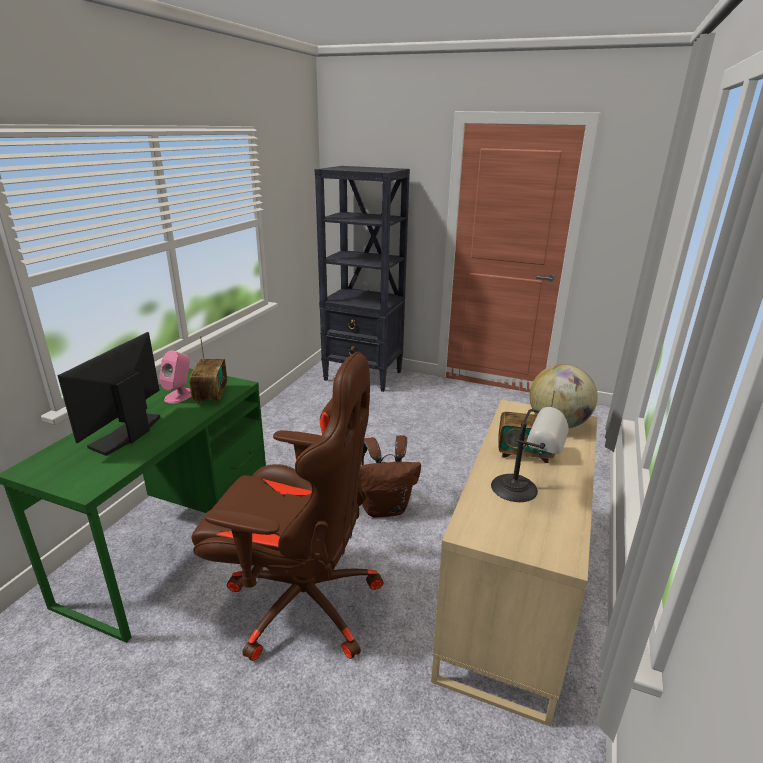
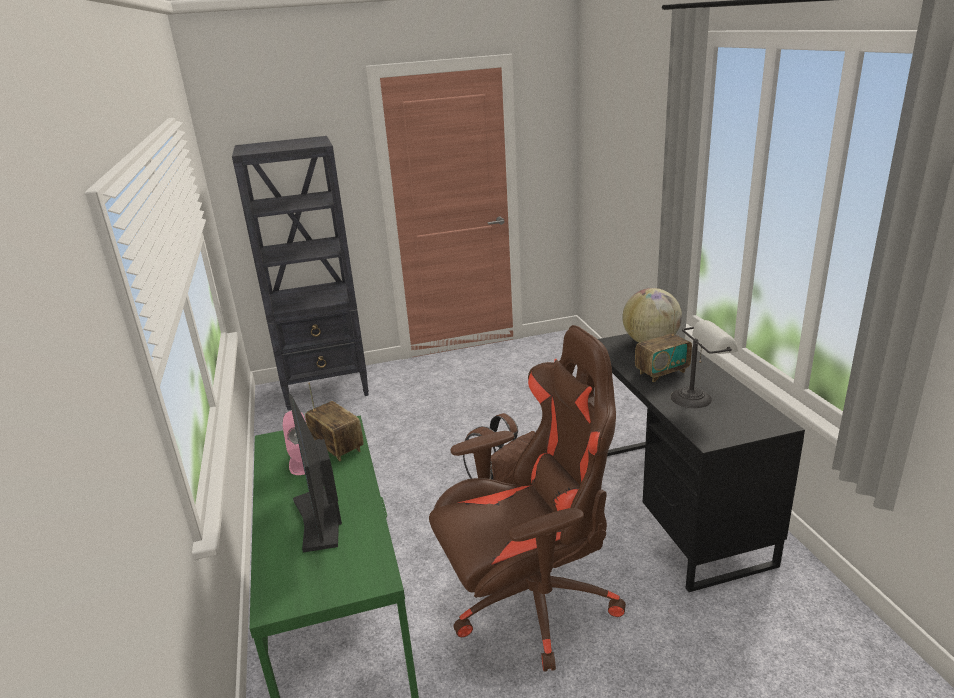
camera: 35 degrees left, 0 degrees up
beige desk [431,399,597,727] -> black desk [598,334,805,592]

